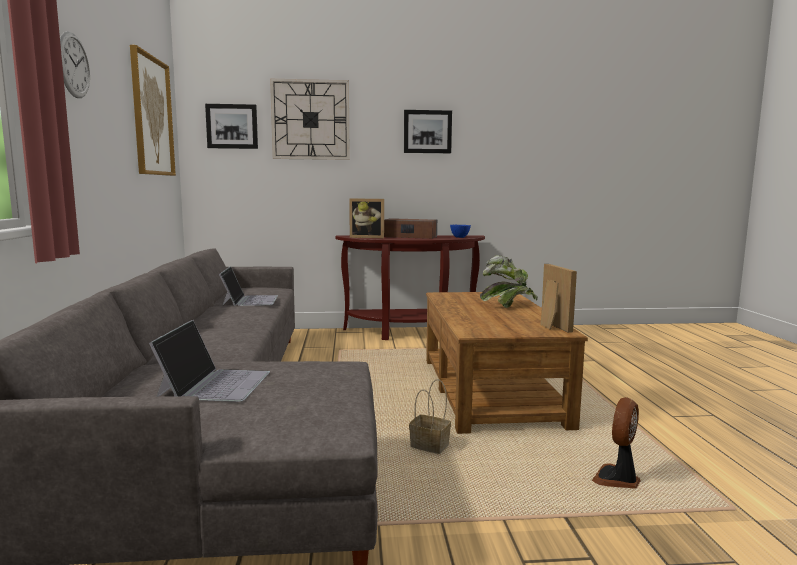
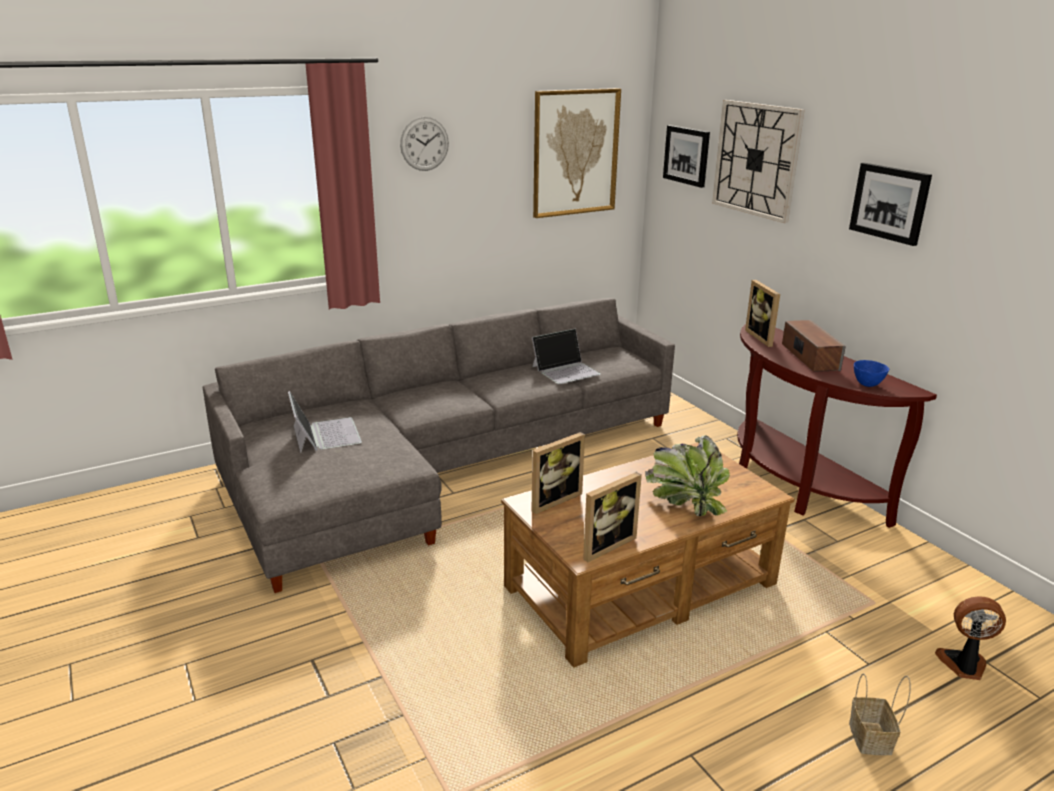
camera: 65 degrees right, 15 degrees up
laptop [149,320,270,402] -> laptop turned 90 degrees counterclockwise [288,391,362,453]
basket [409,379,451,454] -> basket moved to [849,673,911,755]
fan [592,397,641,489] -> fan moved to [935,596,1006,680]
none -> picture frame [531,432,585,514]

